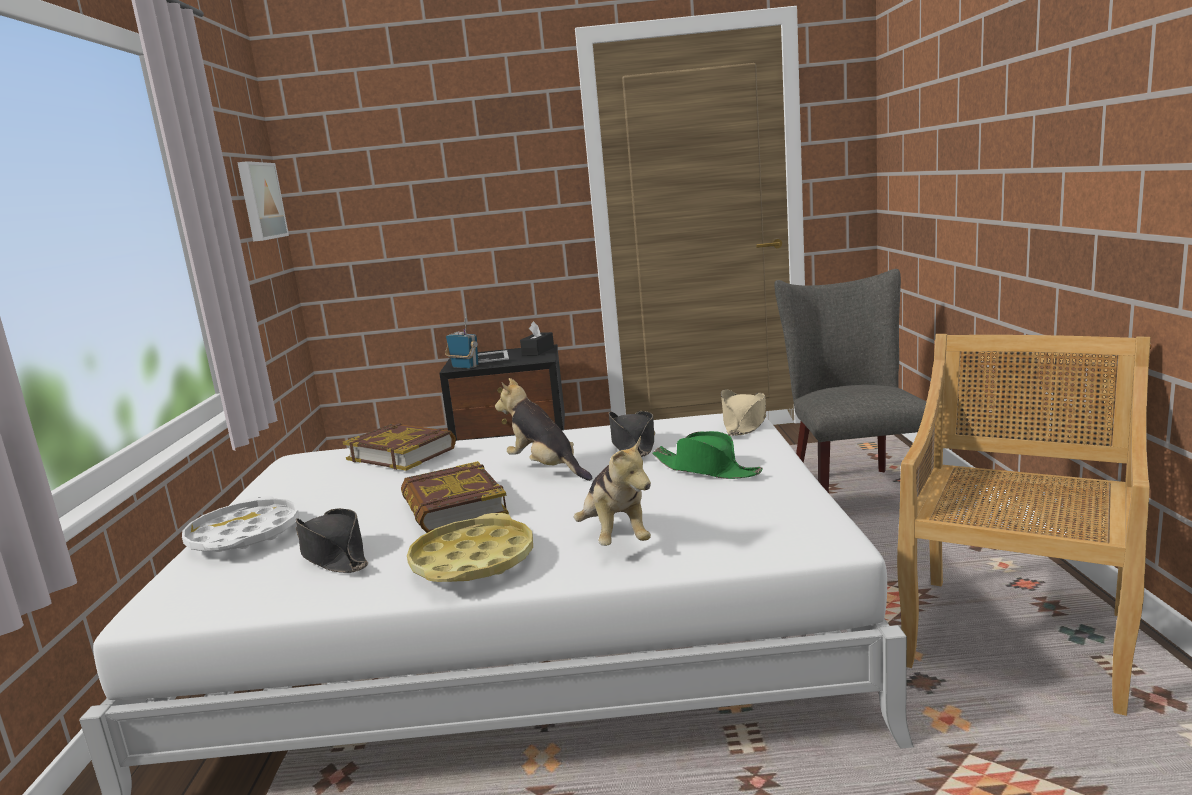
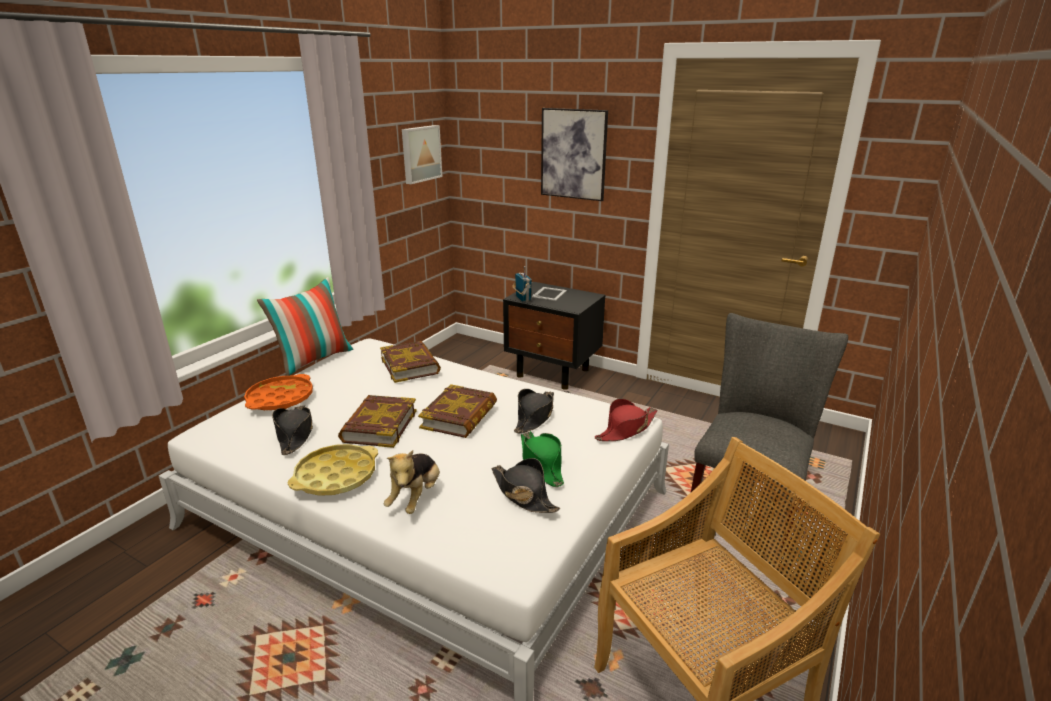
camera: 30 degrees right, 10 degrees up
white tray [182,496,299,552] -> orange tray [244,374,313,410]
plush toy [495,378,592,481] -> book [418,384,497,438]
black tissue box [520,321,554,355] -> none
beige hat [721,390,766,436] -> red hat [595,399,658,441]
none -> pillow [257,277,353,376]
none -> black hat [491,458,560,513]
none -> picture [541,108,608,201]

